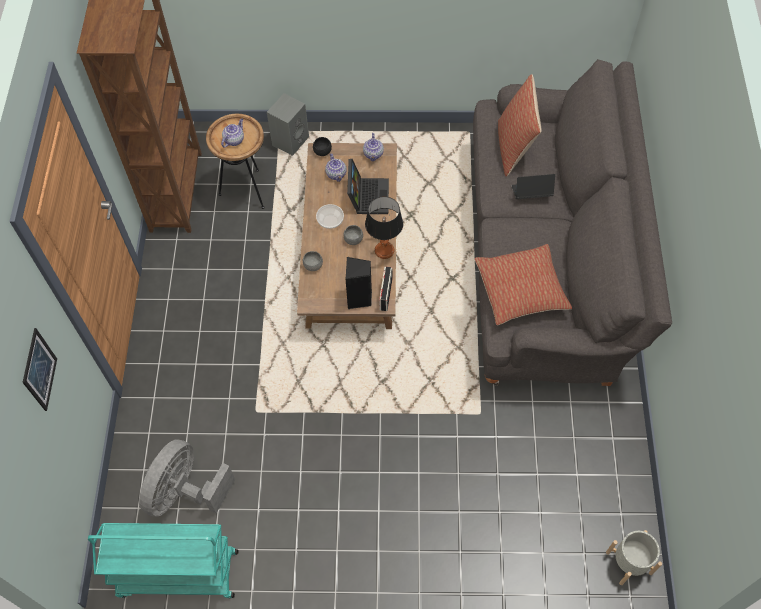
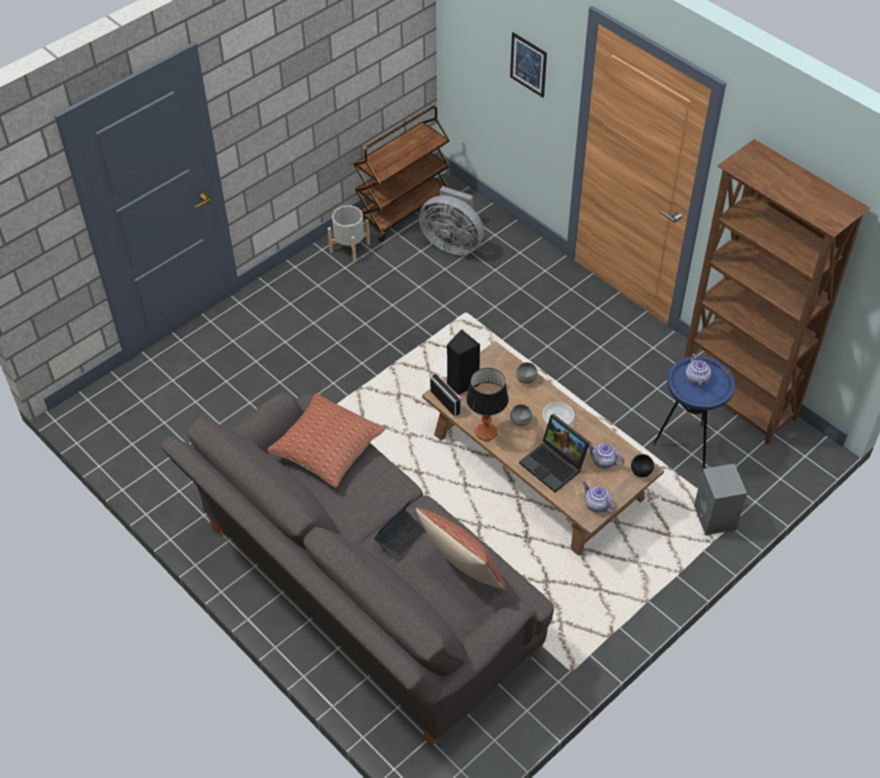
camera: 135 degrees right, 10 degrees down
turquoise cart [88,523,239,598] -> brown cart [353,106,450,242]
grey fan [139,439,235,517] -> grey fan turned 135 degrees clockwise [419,186,484,255]
brown side table [206,114,264,209] -> blue side table [653,356,735,471]
grey planter [606,530,662,585] -> grey planter moved to [328,205,370,262]

